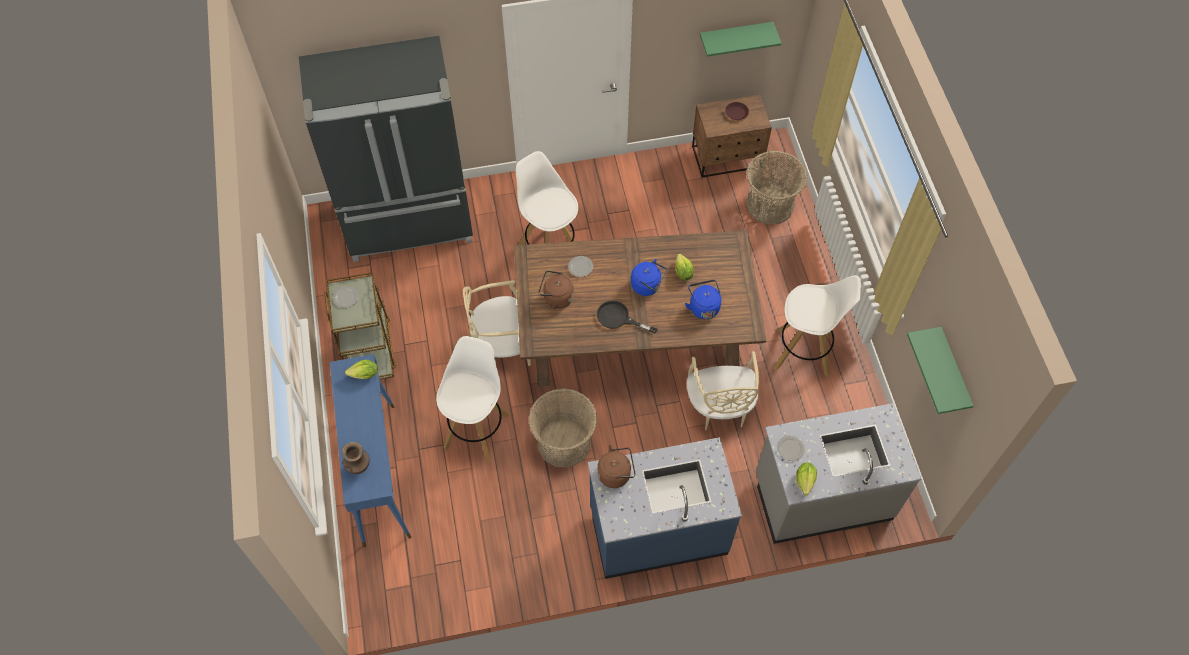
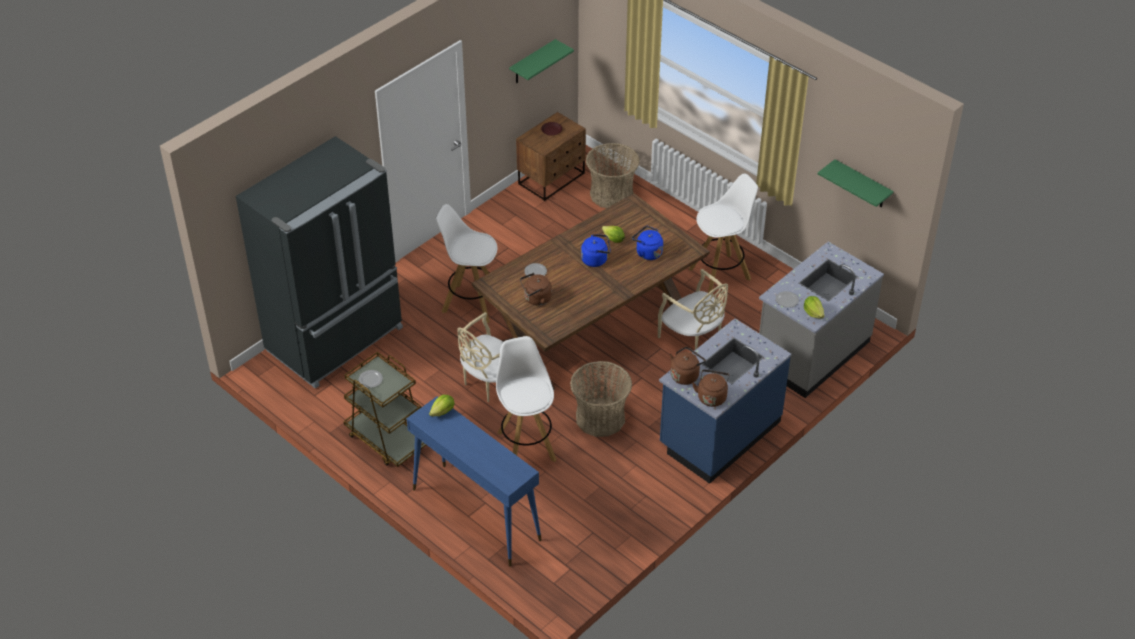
camera: 35 degrees left, 15 degrees down
brown vase [342,442,370,474] -> none
black frying pan [597,301,658,333] -> none
none -> brown kettle [692,369,730,407]

